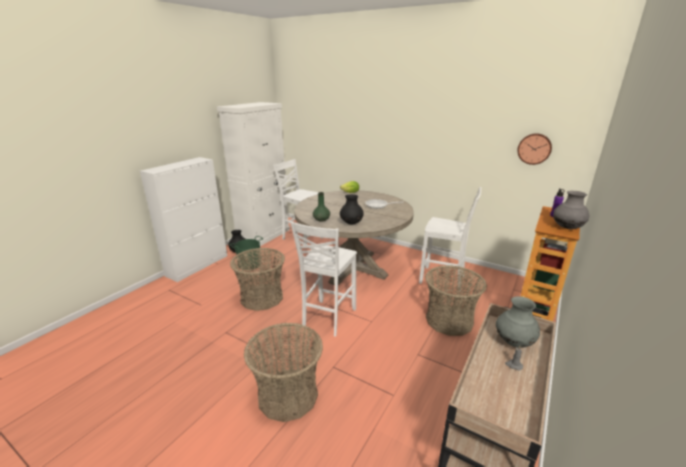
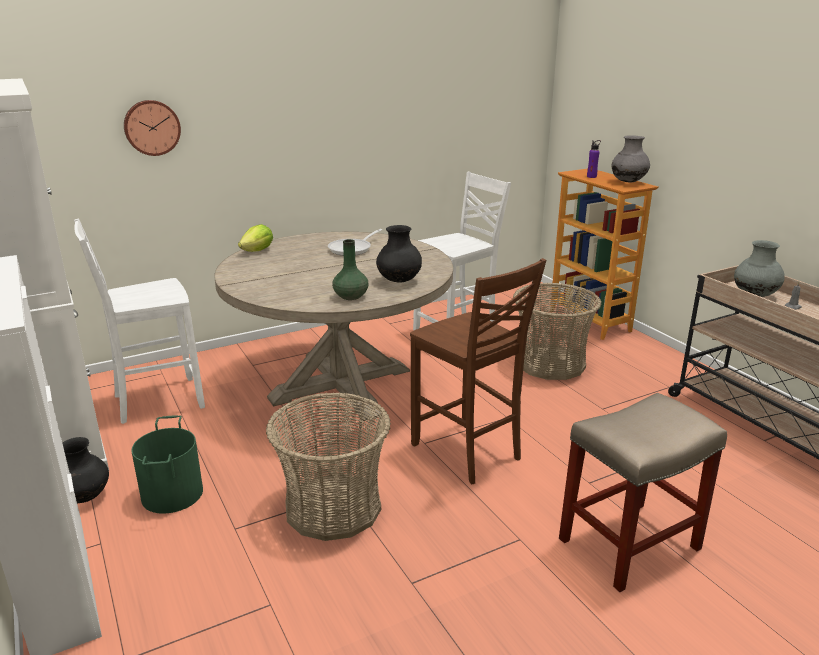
camera: 60 degrees left, 0 degrees up
basket [244,323,323,422] -> beige stool [559,393,727,592]
white chair [290,221,357,337] -> brown chair [410,258,546,484]
wall clock [517,133,552,165] -> wall clock moved to [124,100,181,156]

